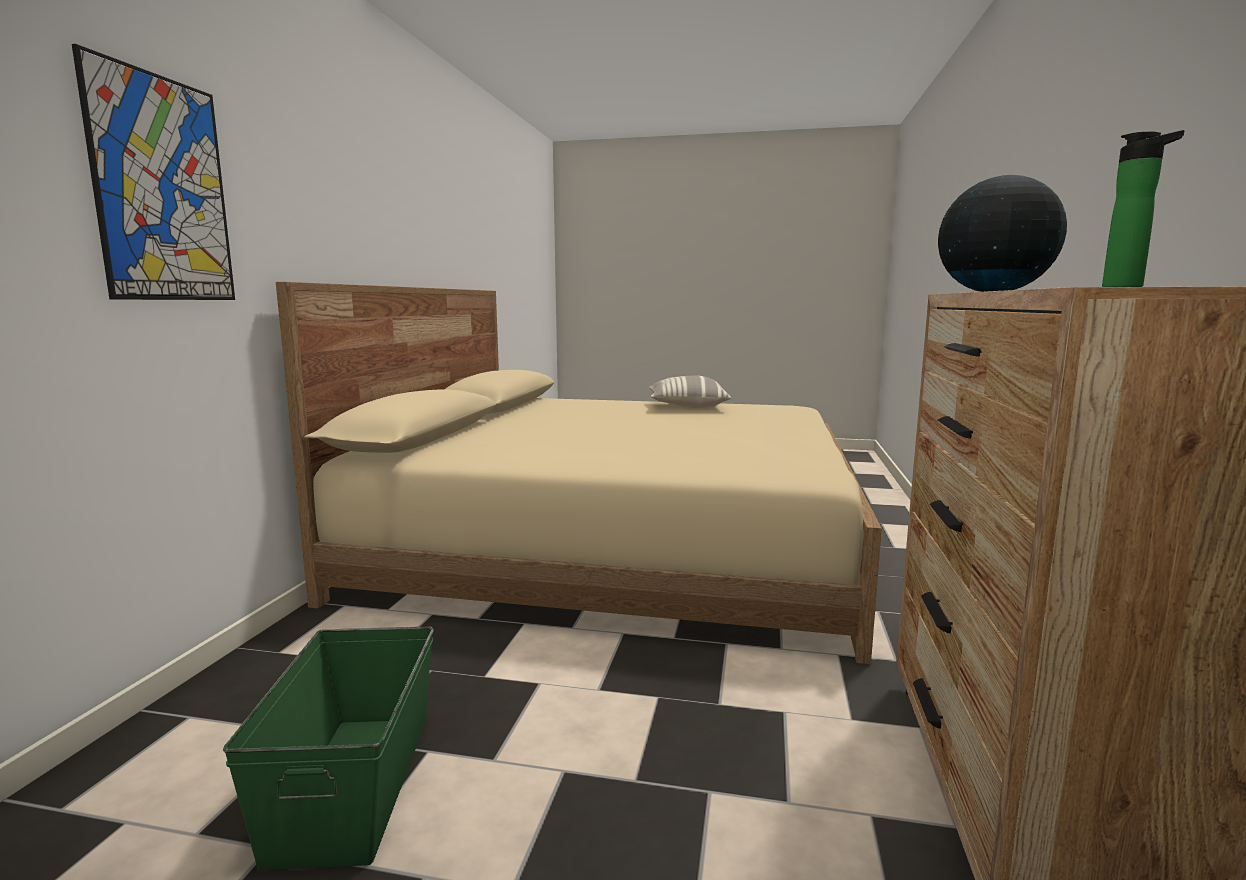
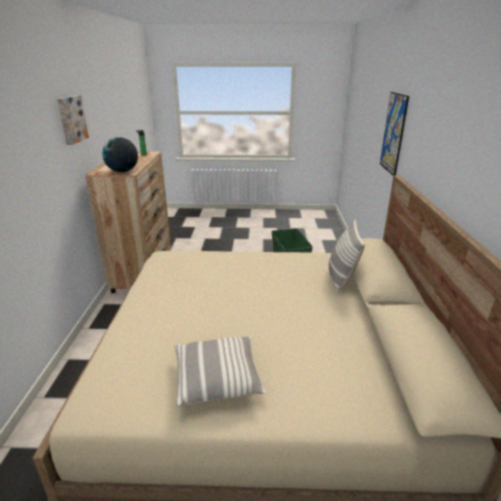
camera: 170 degrees right, 15 degrees up
none -> picture [57,95,89,145]
none -> pillow [329,220,365,293]

